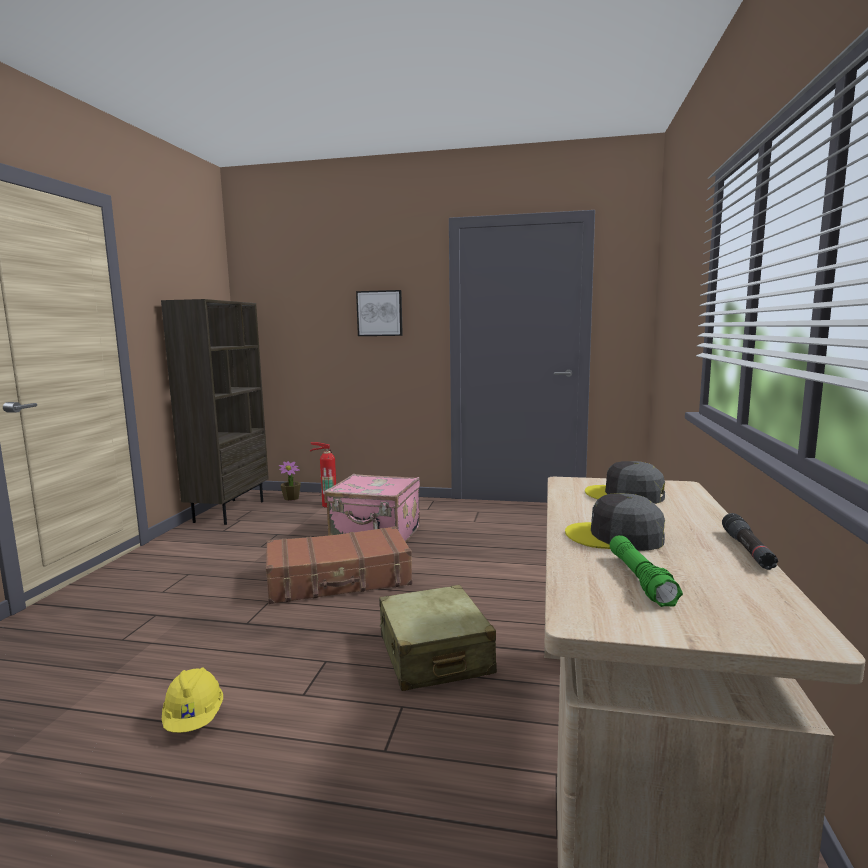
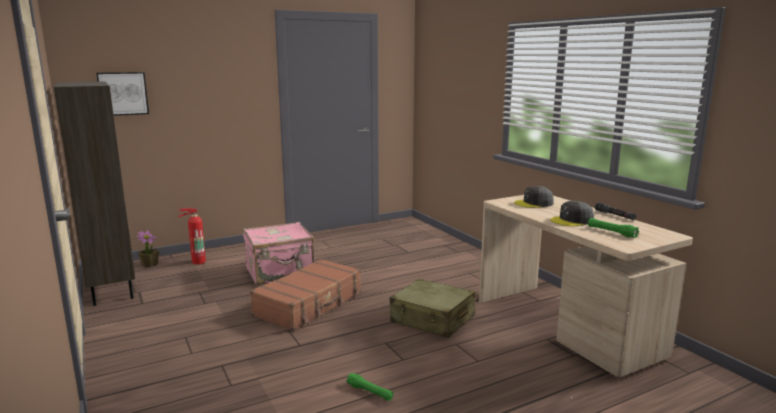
camera: 40 degrees left, 5 degrees up
yellow hard hat [162,667,223,733] -> green flashlight [346,373,393,401]
picture [356,290,403,336] -> picture moved to [96,72,149,116]

